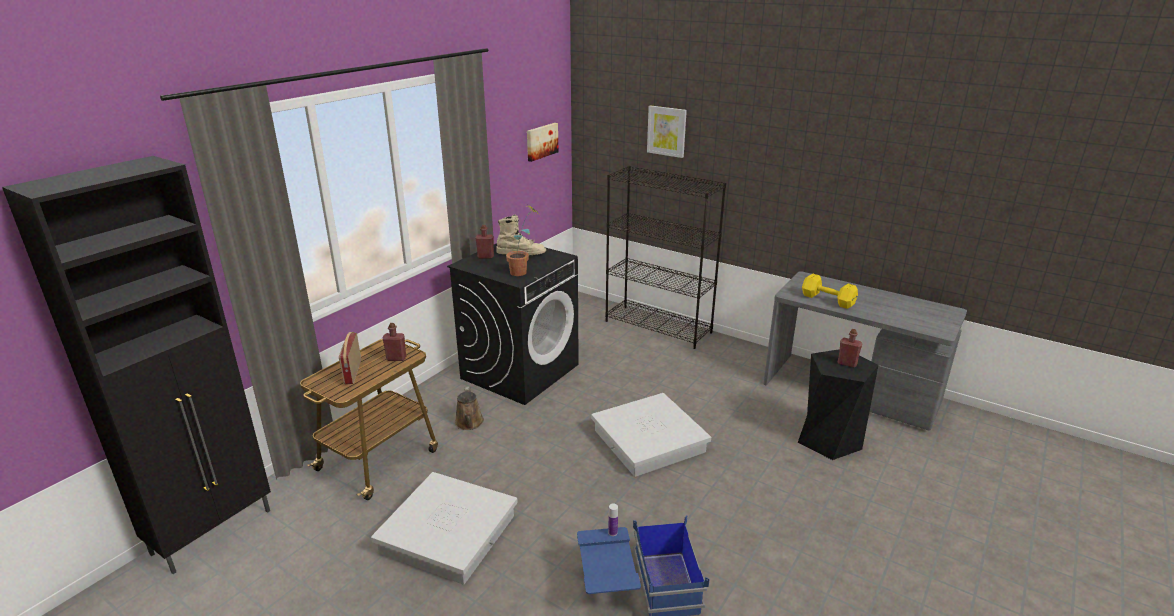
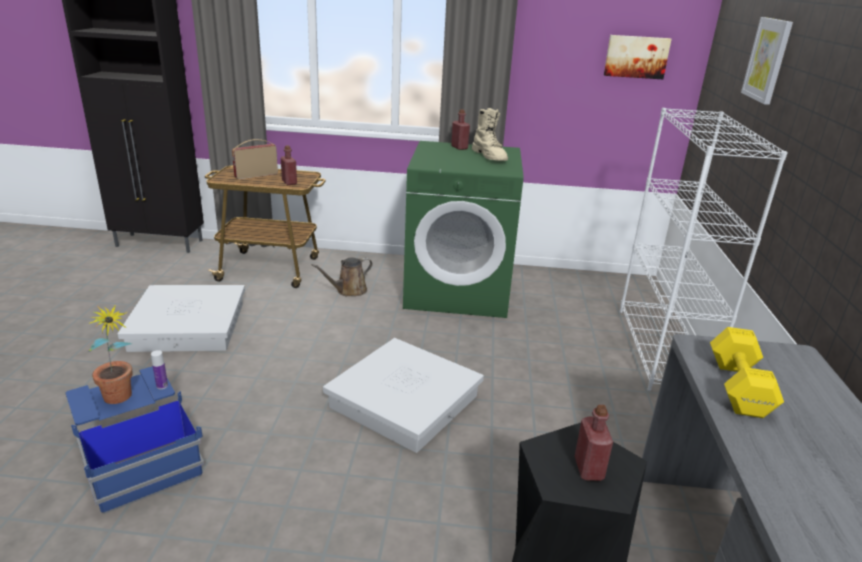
camera: 60 degrees right, 0 degrees up
black washing machine [447,243,579,405] -> green washing machine [403,141,524,318]
potted plant [506,206,539,276] -> potted plant moved to [88,305,133,404]
black bookcase [605,166,726,349] -> white bookcase [620,108,788,391]

